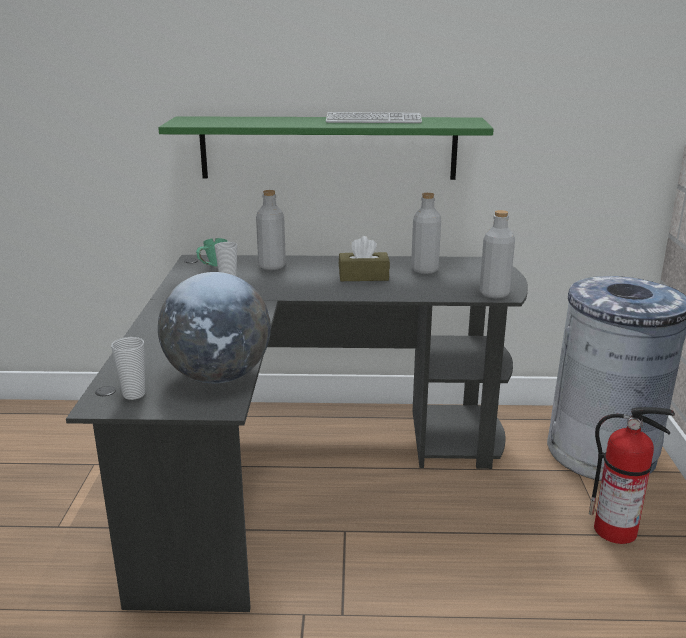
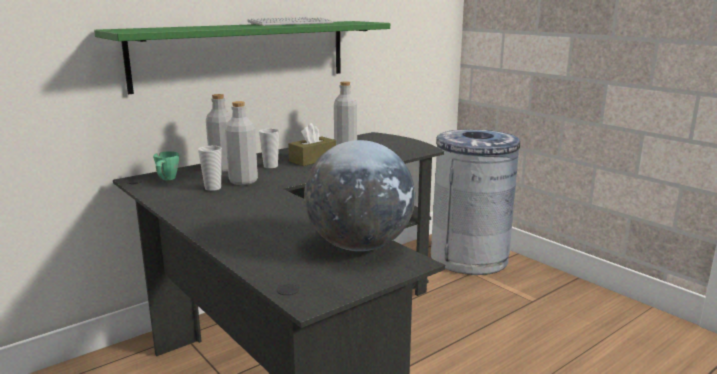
camera: 40 degrees left, 5 degrees down
cup [111,337,145,400] -> cup moved to [259,129,279,168]
grey bottle [479,210,515,298] -> grey bottle moved to [225,101,258,185]
fire extinguisher [589,407,675,544] -> none

